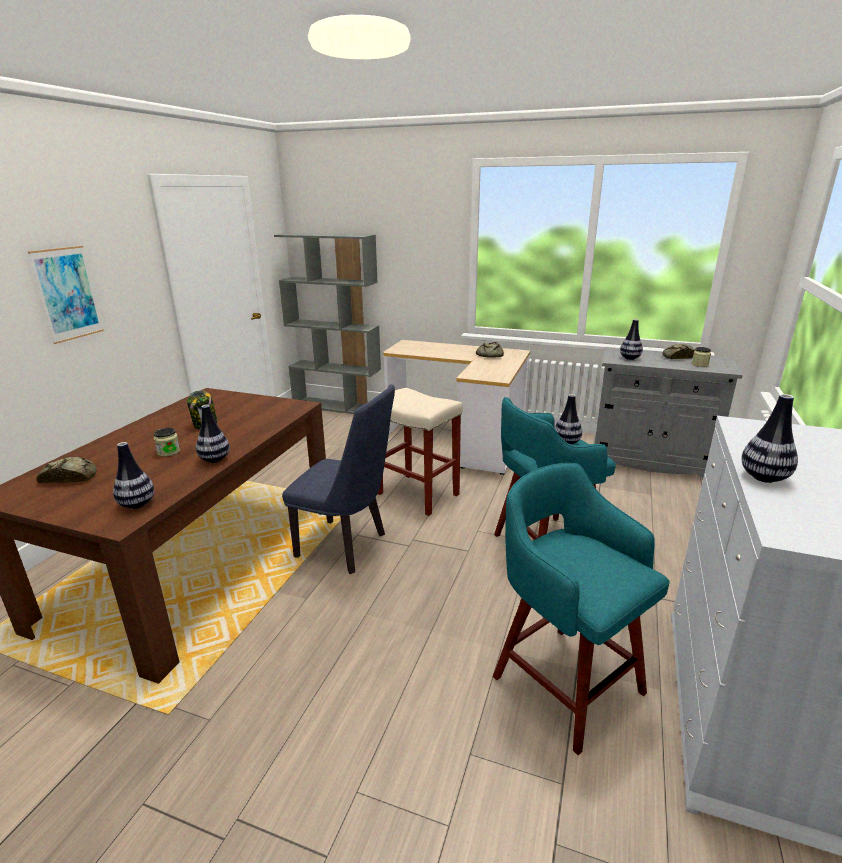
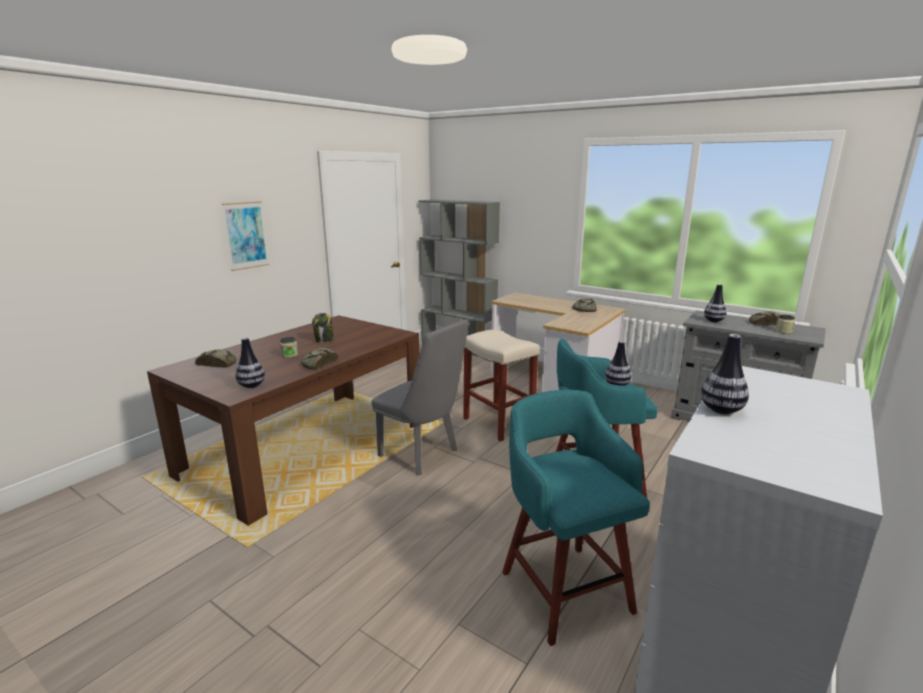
camera: 15 degrees right, 5 degrees down
vase [196,405,230,463] -> bread [301,348,338,369]
blue chair [282,385,395,574] -> grey chair [372,320,469,475]

